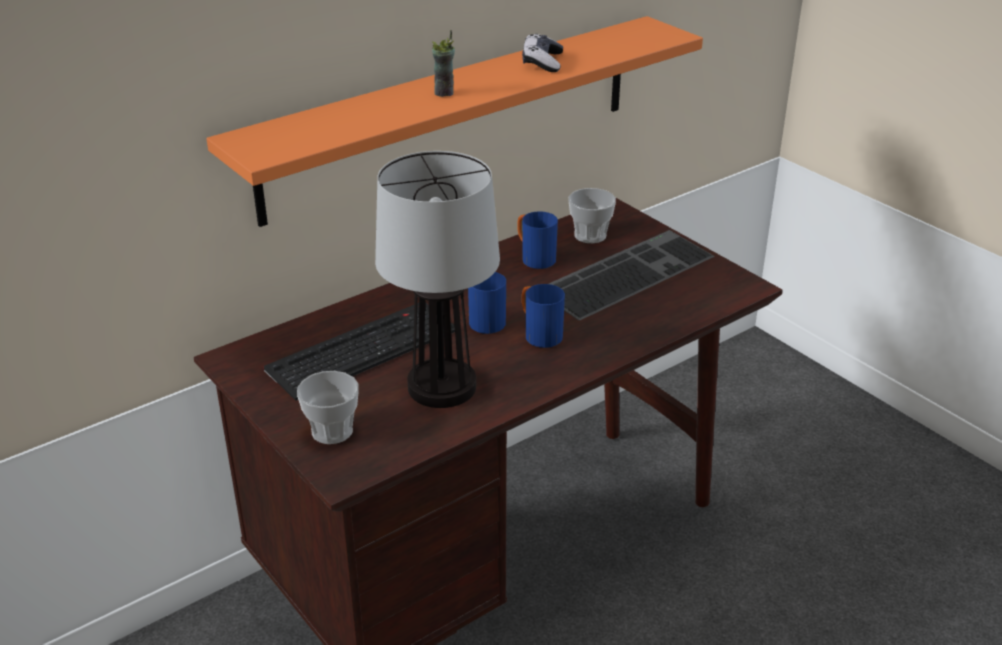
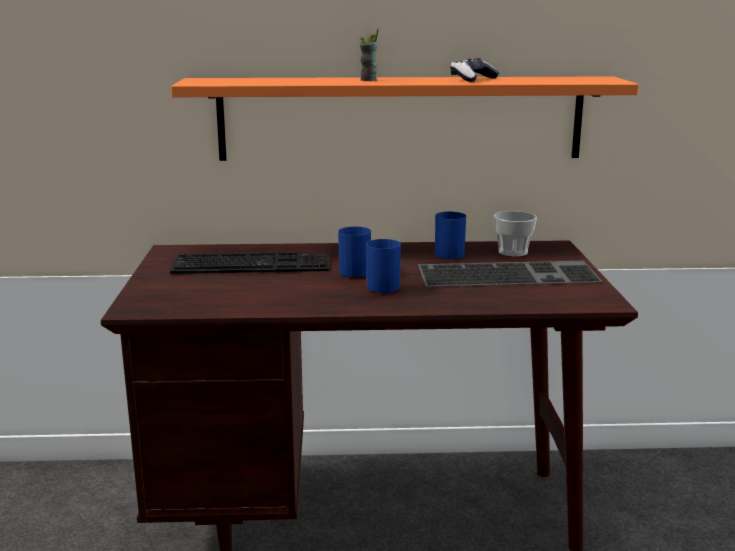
camera: 35 degrees right, 15 degrees down
cup [297,371,359,444] -> none
table lamp [375,151,500,408] -> none

